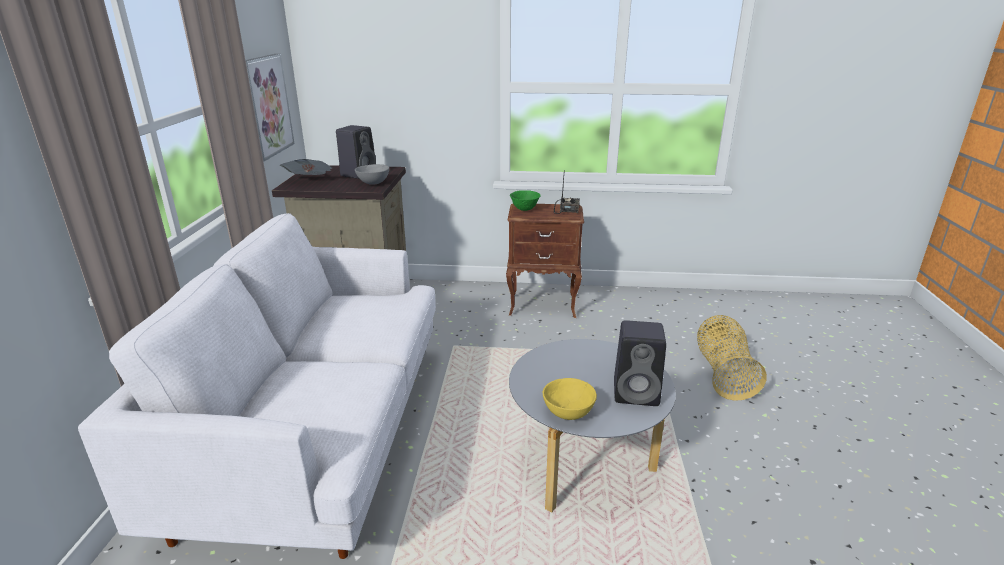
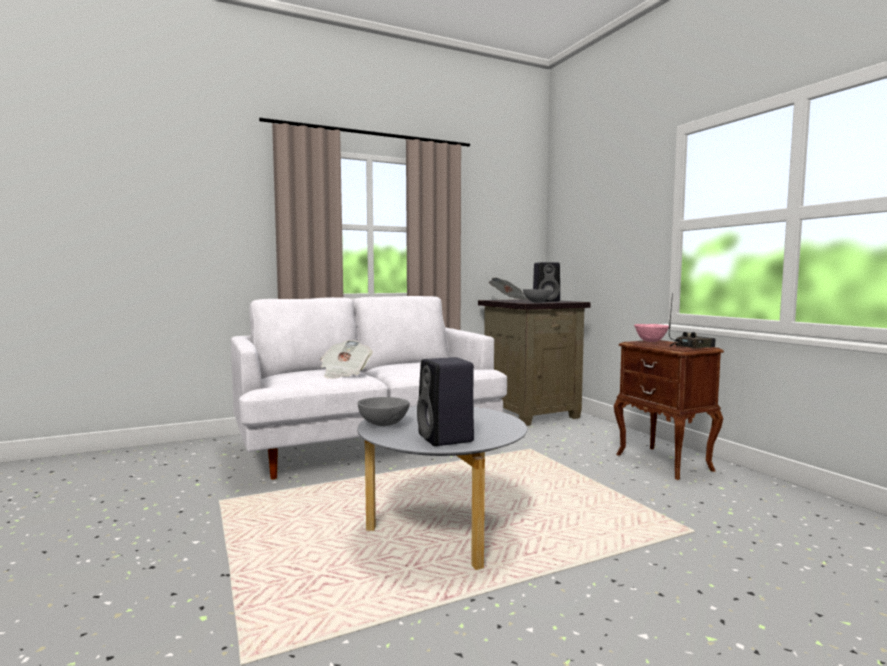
camera: 60 degrees right, 20 degrees down
picture [245,54,295,162] -> none
green bowl [510,190,541,211] -> pink bowl [634,324,669,342]
yellow bowl [543,378,597,420] -> grey bowl [358,397,410,426]
basket [697,315,767,401] -> none
none -> newspaper [320,340,373,379]

